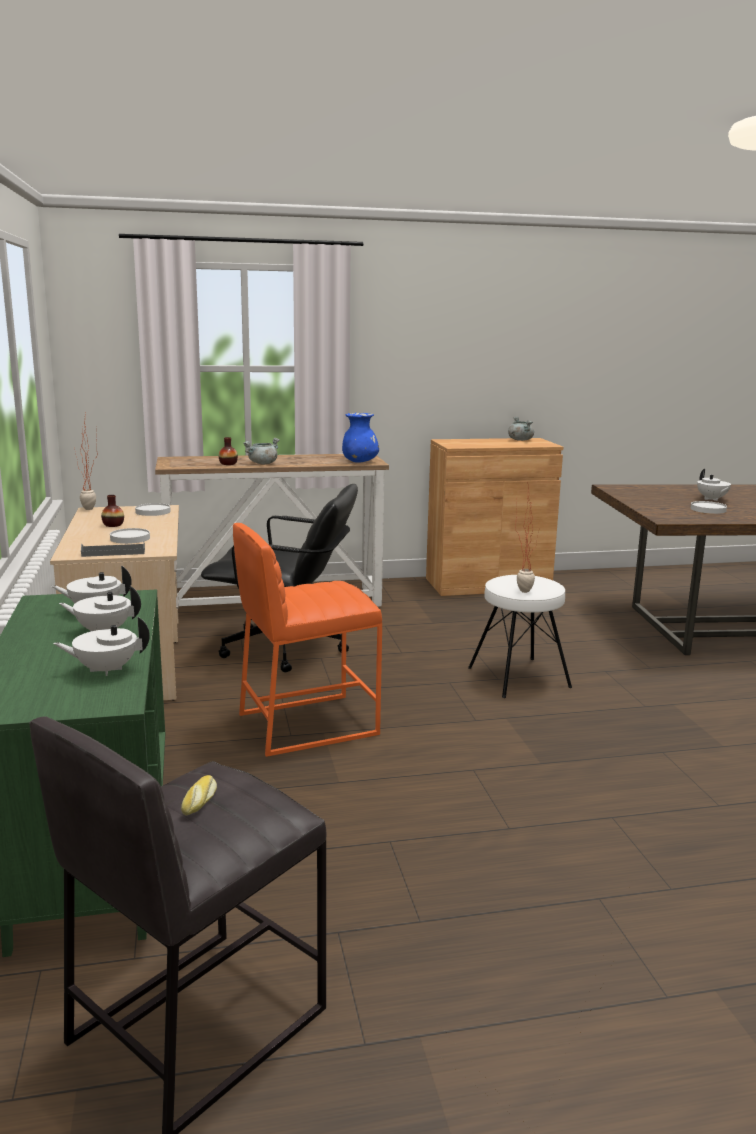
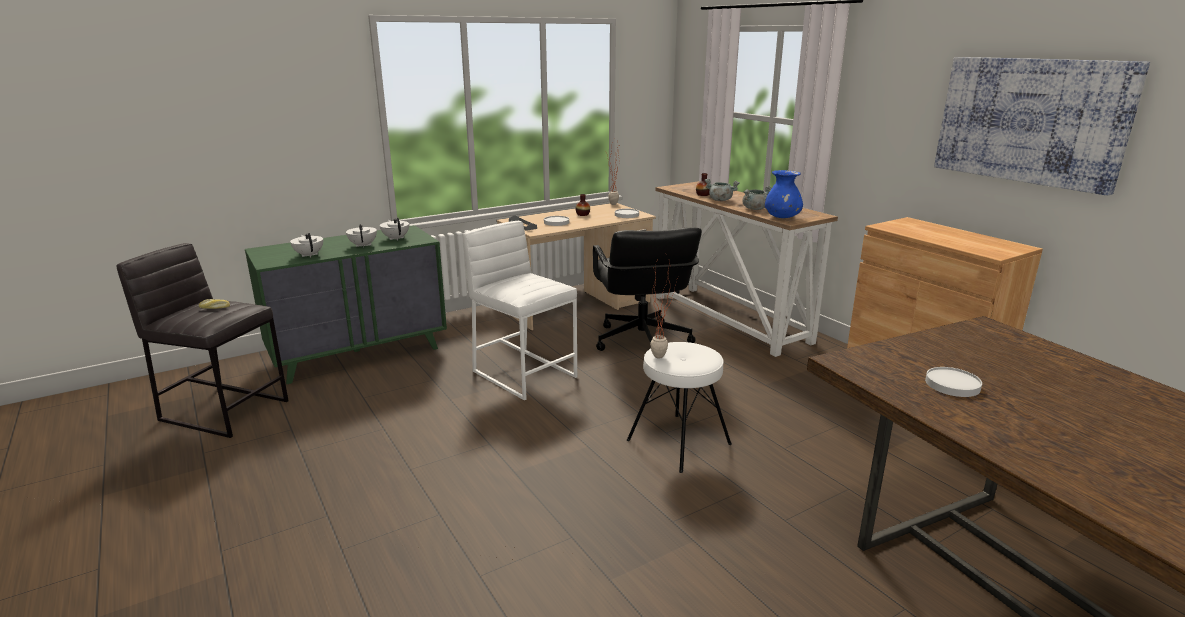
camera: 70 degrees right, 5 degrees up
orange stool [233,523,382,757] -> white stool [463,221,577,401]
grey cooking pot [508,417,534,441] -> grey cooking pot moved to [742,186,772,210]
white teapot [697,469,731,501] -> none
none -> picture [934,57,1150,196]

